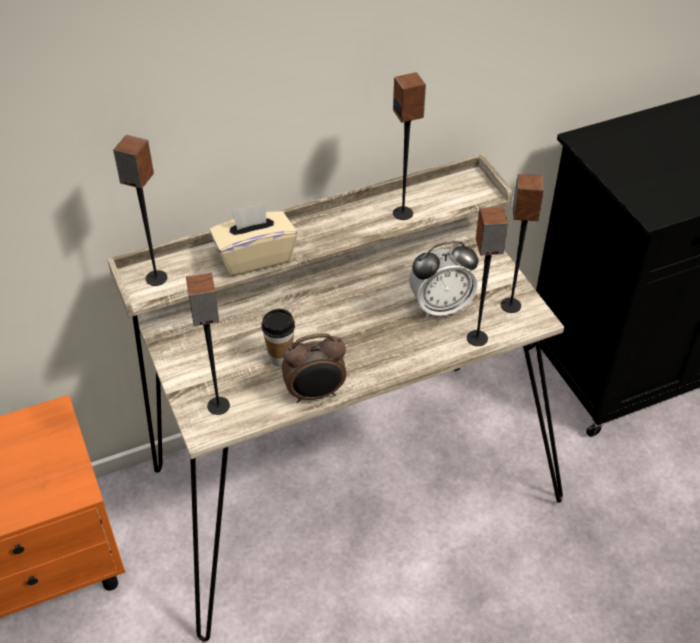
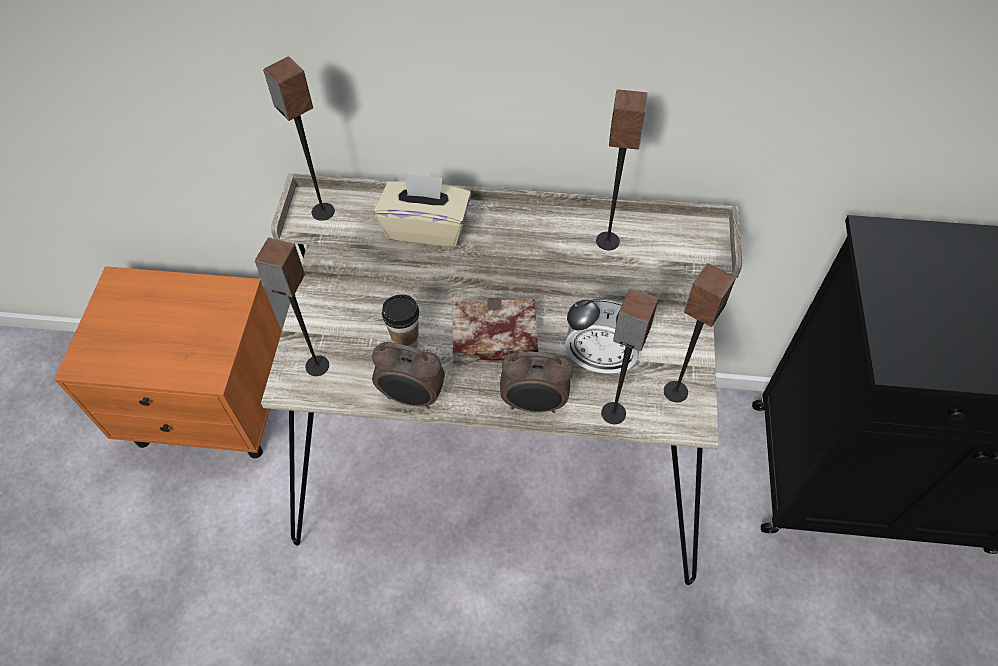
camera: 30 degrees right, 10 degrees up
none -> book [453,298,538,363]
none -> alarm clock [500,352,573,413]

